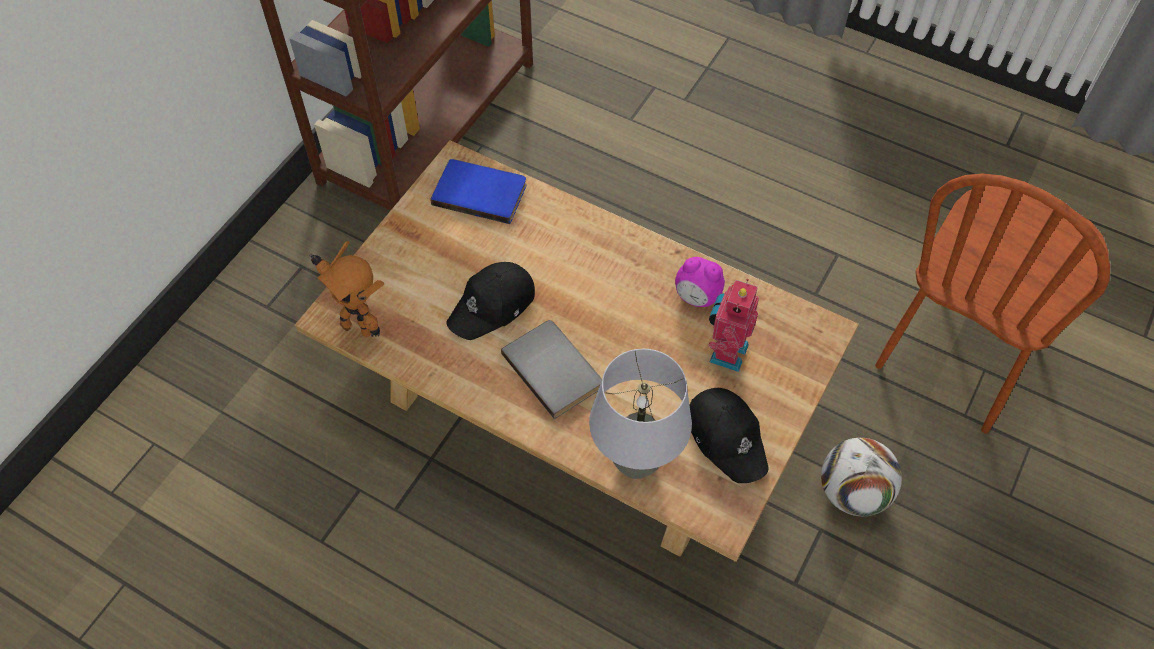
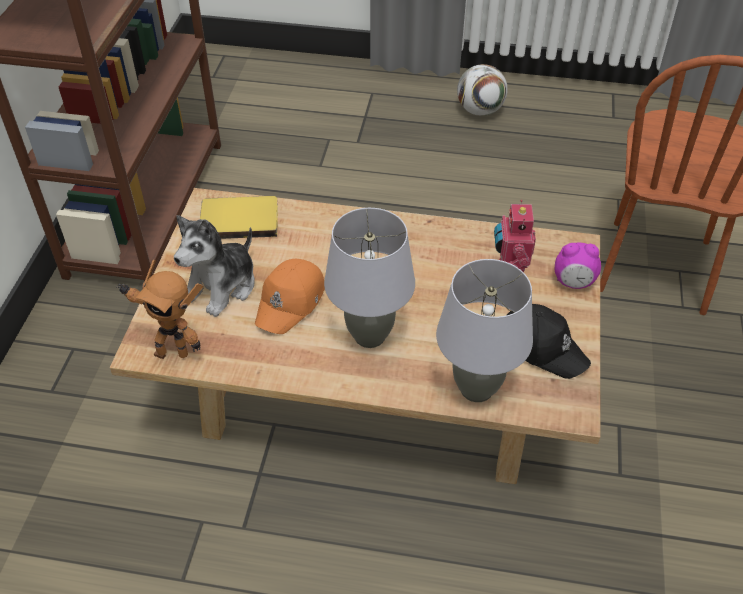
camera: 20 degrees left, 10 degrees down
blue book [430,159,526,224] -> yellow book [200,196,278,239]
black cap [447,262,535,340] -> orange cap [255,259,325,334]
grey book [501,320,602,419] -> grey table lamp [324,208,415,348]
alarm clock [675,257,725,307] -> alarm clock moved to [555,243,601,289]
football [821,438,902,516] -> football moved to [457,64,508,116]
none -> plush toy [174,215,255,317]

